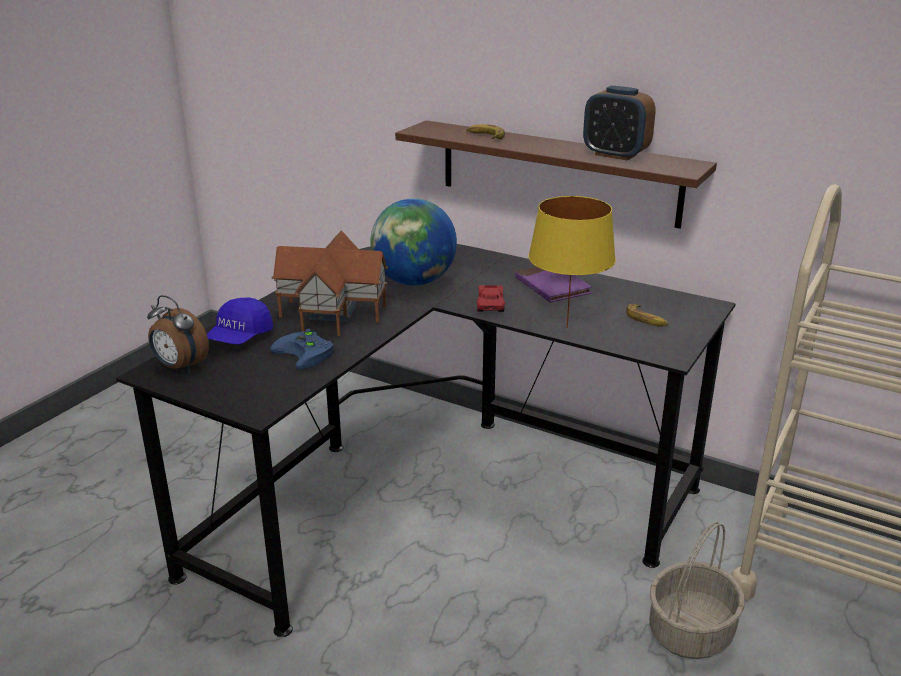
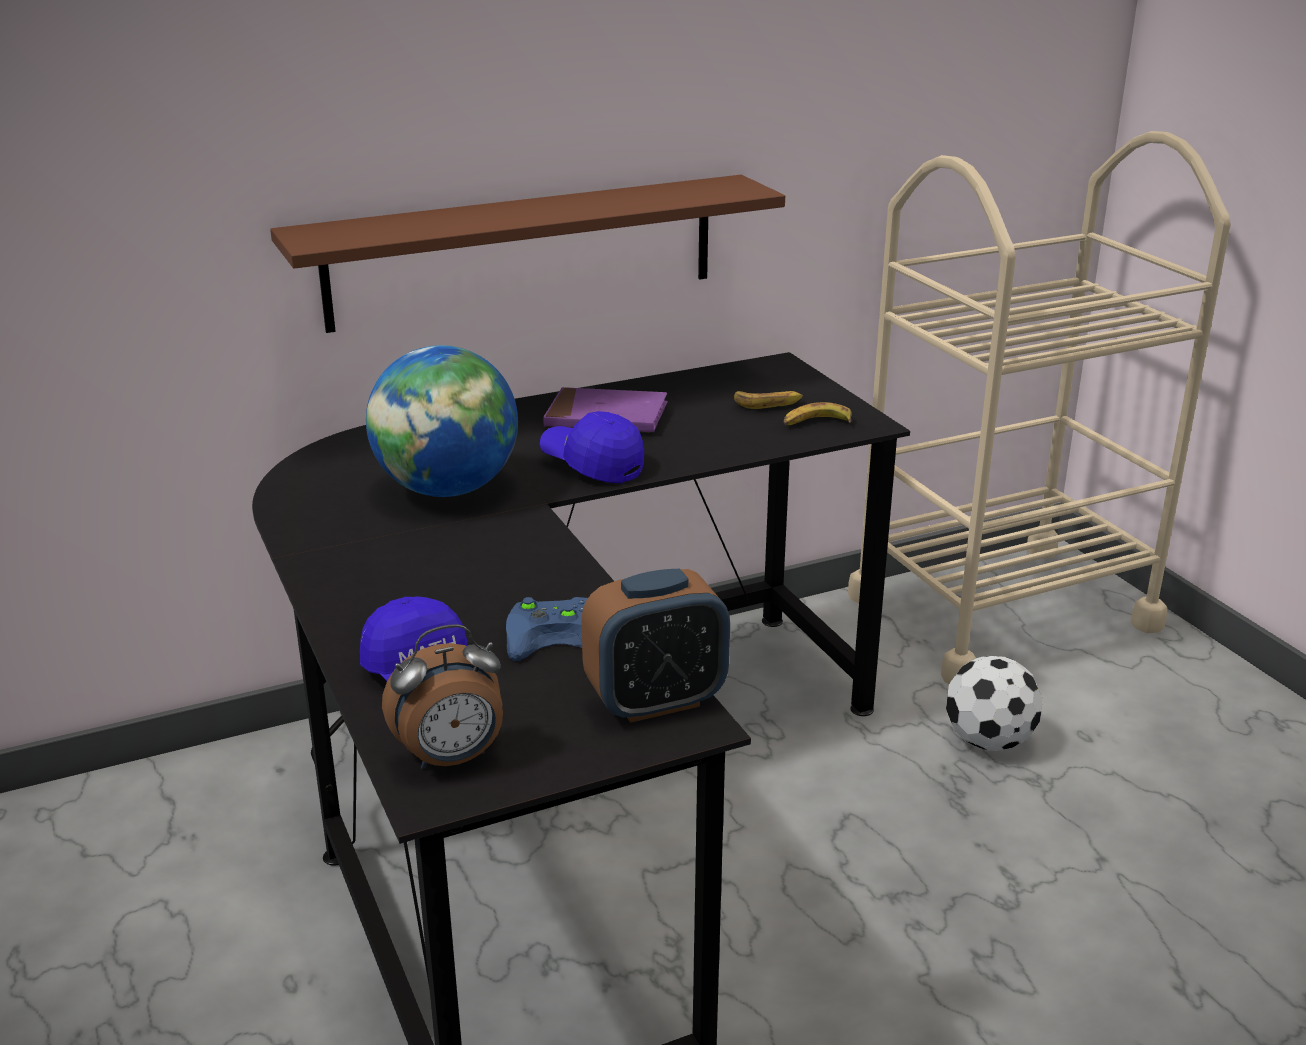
camera: 55 degrees left, 0 degrees up
toy house [271,230,388,336] -> none
banana [467,124,505,140] -> banana moved to [784,402,852,425]
red toy car [477,285,505,312] -> blue cap [540,411,644,484]
yellow table lamp [528,196,616,328] -> none
alarm clock [583,86,656,161] -> alarm clock moved to [582,569,730,723]
basket [649,522,745,659] -> football [946,656,1043,751]

